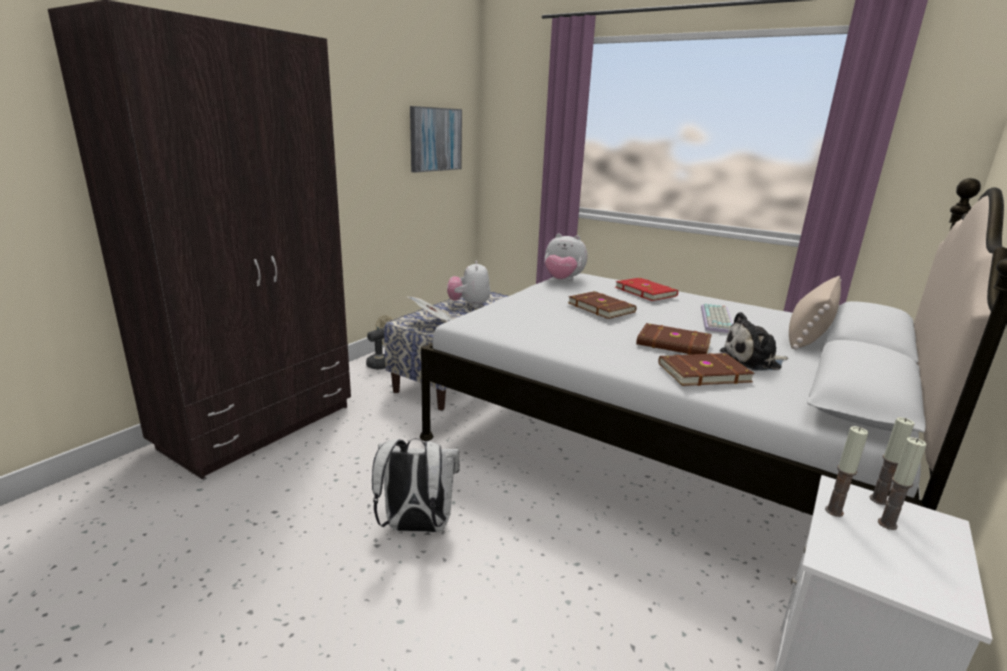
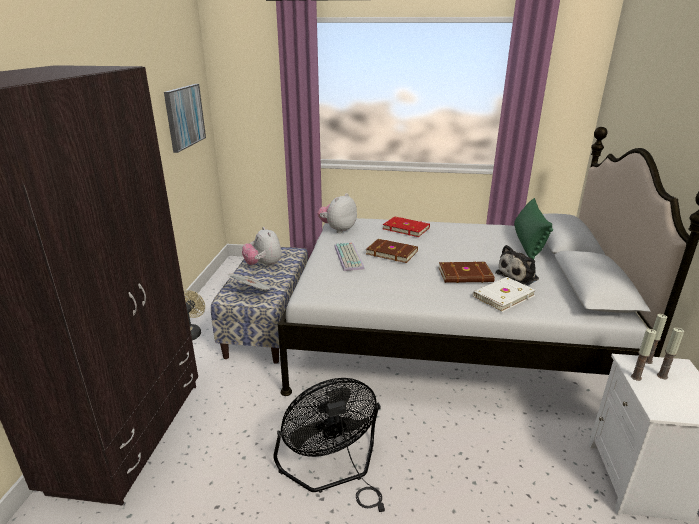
camera: 25 degrees left, 5 degrees up
white backpack [372,438,460,532] -> black fan [273,378,385,513]
plush toy [545,233,588,280] -> plush toy turned 135 degrees clockwise [318,193,357,233]
brown book [658,353,755,386] -> white book [472,277,536,312]
keyboard [701,304,733,333] -> keyboard moved to [334,243,364,271]
beige pillow [789,276,841,350] -> green pillow [514,198,553,260]

